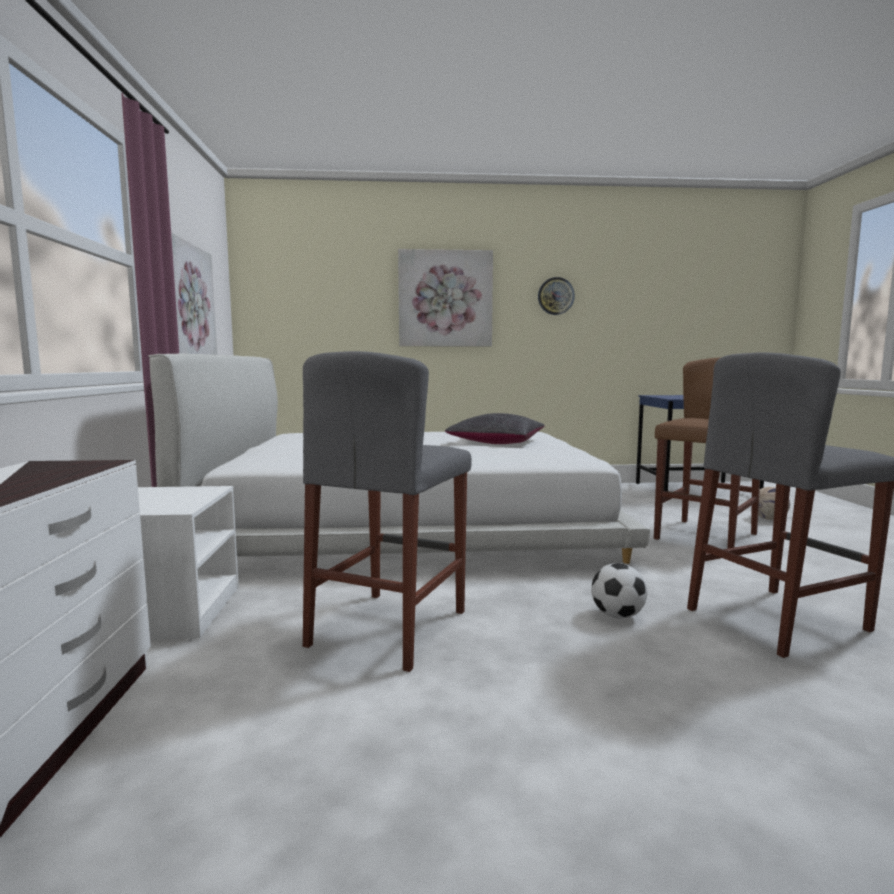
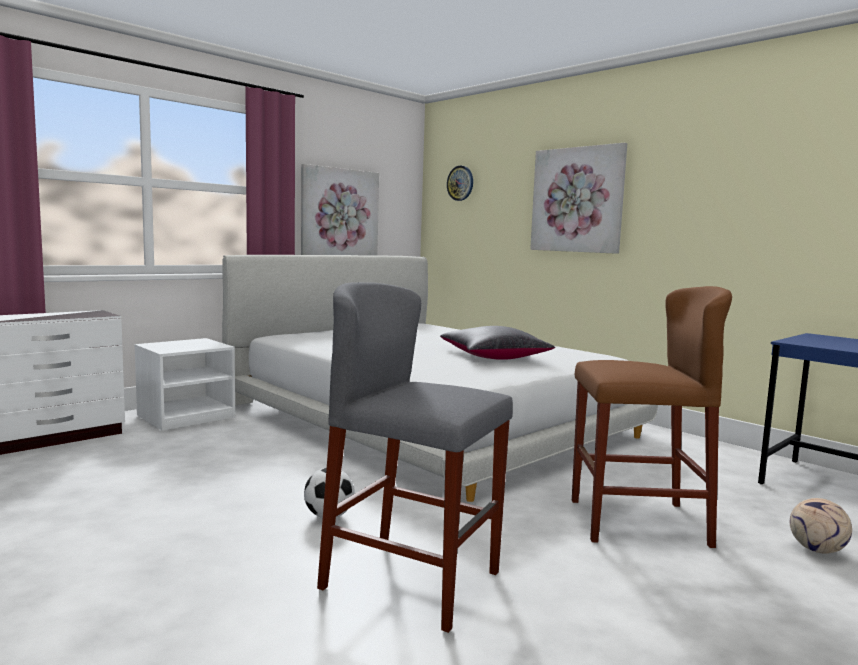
camera: 50 degrees right, 0 degrees up
grey stool [303,351,472,672] -> none
wall clock [538,277,575,315] -> wall clock moved to [447,166,473,201]

